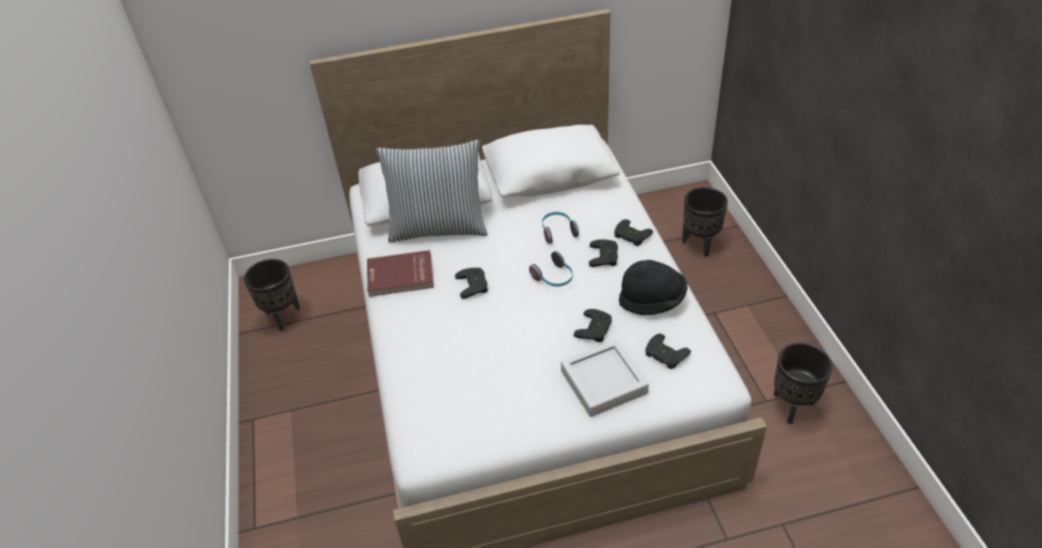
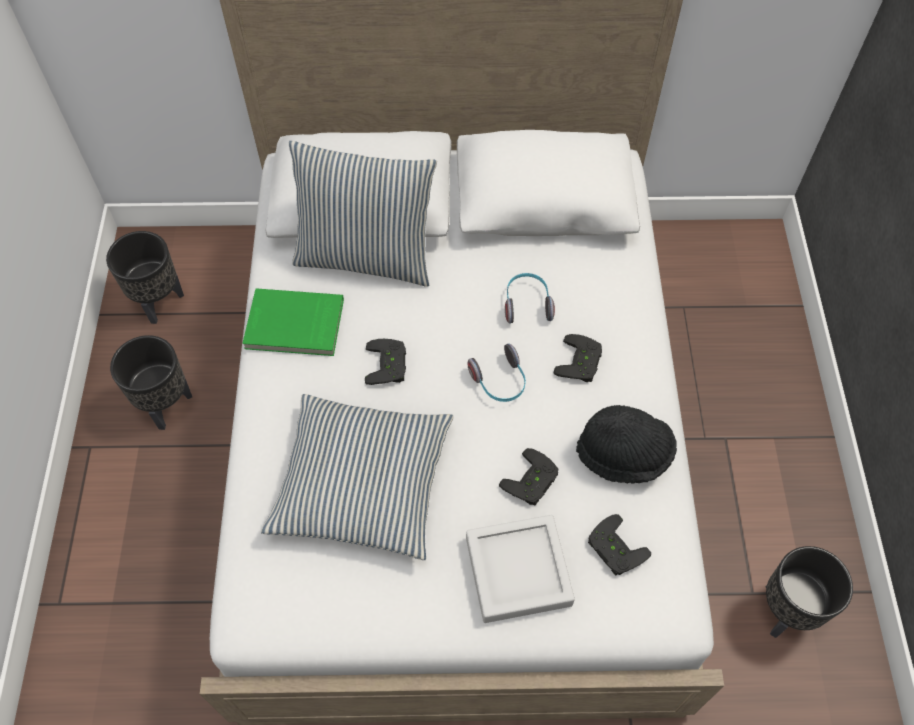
camera: 10 degrees right, 15 degrees up
red book [367,250,434,297] -> green book [242,288,344,356]
black game controller [614,219,653,246] -> none
black planter [682,187,728,257] -> black planter moved to [110,335,192,430]
none -> pillow [261,394,454,560]

